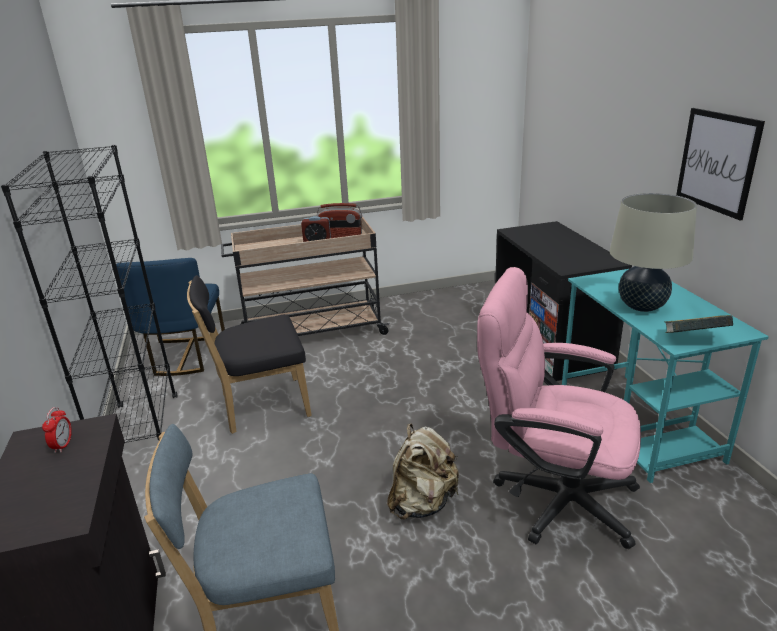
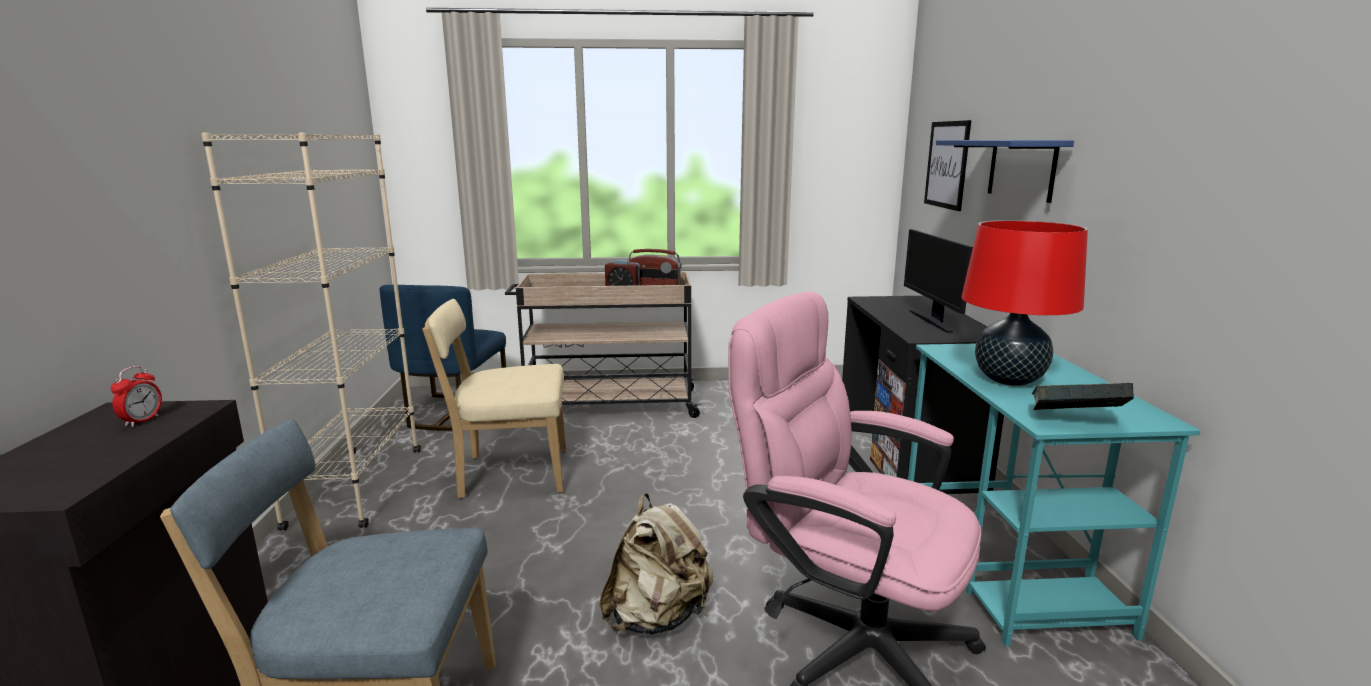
camera: 10 degrees right, 10 degrees down
black bookcase [1,144,177,443] -> beige bookcase [201,132,421,531]
black chair [187,275,312,434] -> beige chair [422,299,566,498]
beige table lamp [609,193,697,312] -> red table lamp [962,220,1088,386]
picture [676,108,765,221] -> picture moved to [924,120,971,211]
none -> monitor [904,229,973,333]
none -> blue shelf [936,140,1074,203]

